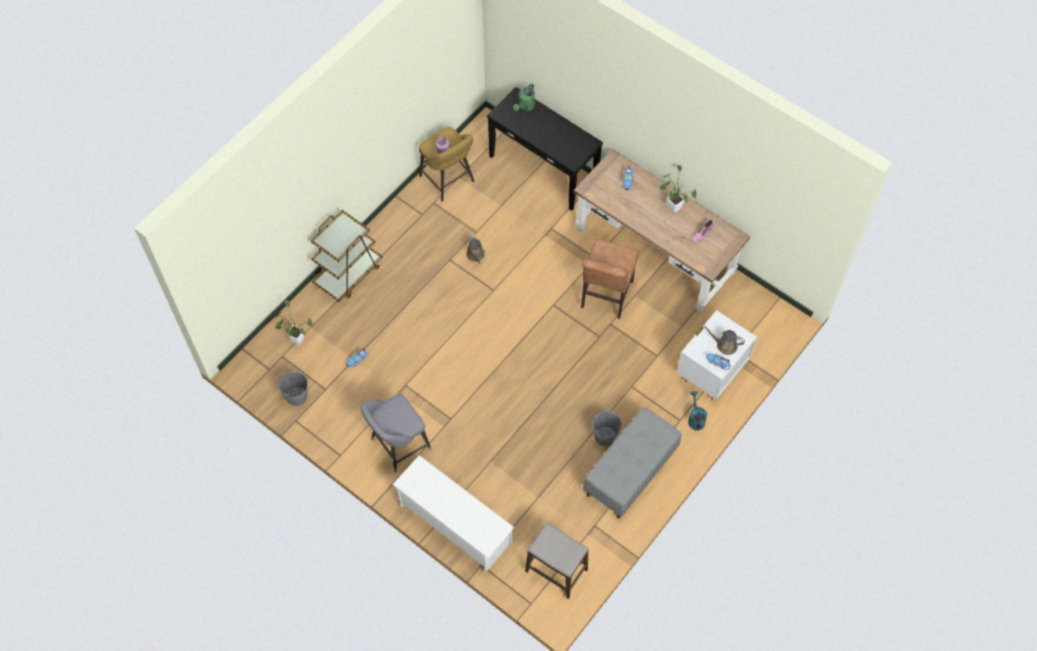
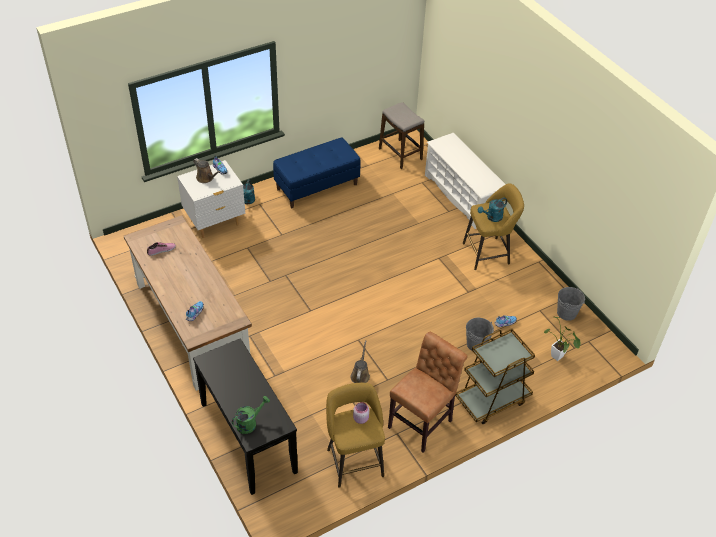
camera: 160 degrees left, 15 degrees down
grey stool [360,394,432,472] -> yellow stool [463,184,524,270]
brown chair [581,239,639,319] -> brown chair moved to [388,332,467,453]
grey bench [583,407,682,519] -> blue bench [273,138,360,208]
grey bucket [592,411,622,446] -> grey bucket moved to [466,318,494,351]
potted plant [659,165,697,213] -> none
none -> turquoise watering can [478,197,507,222]

